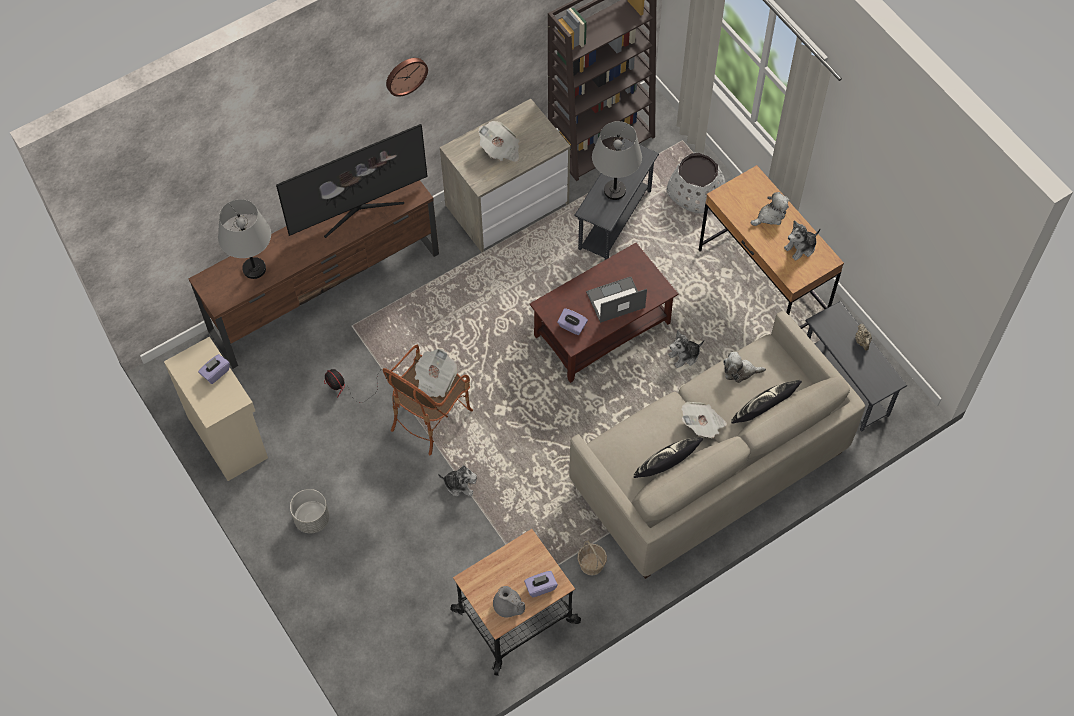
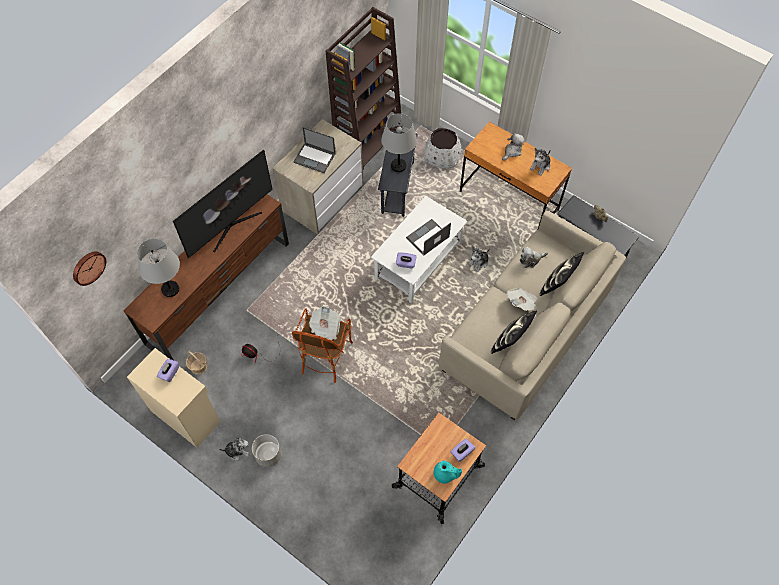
camera: 20 degrees left, 0 degrees up
wall clock [386,58,428,97] -> wall clock moved to [73,251,106,286]
plush toy [438,465,477,497] -> plush toy moved to [219,438,249,460]
newspaper [478,121,520,162] -> laptop [293,127,335,173]
grey teapot [493,586,525,618] -> turquoise teapot [434,461,462,484]
brown coffee table [530,243,679,383] -> white coffee table [371,196,467,303]
basket [577,540,607,575] -> basket moved to [186,351,207,375]

